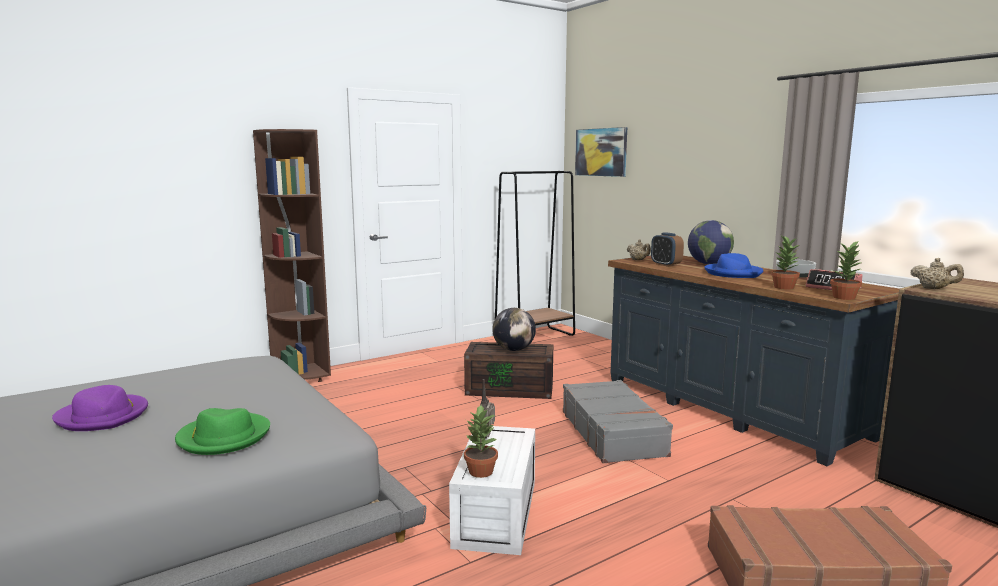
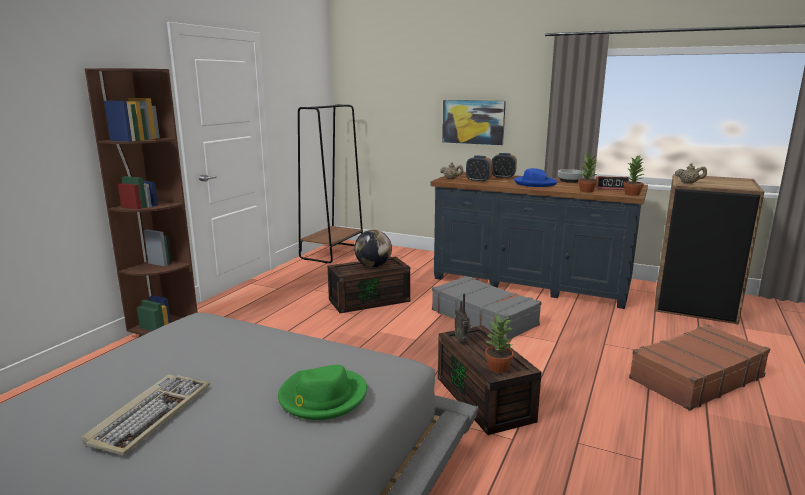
camera: 30 degrees left, 5 degrees up
purple hat [52,385,148,431] -> keyboard [81,374,210,456]
white storage box [449,426,535,555] -> brown storage box [438,326,542,435]
picture [575,127,627,177] -> picture moved to [442,100,506,145]
globe [688,220,734,264] -> alarm clock [492,153,517,179]

